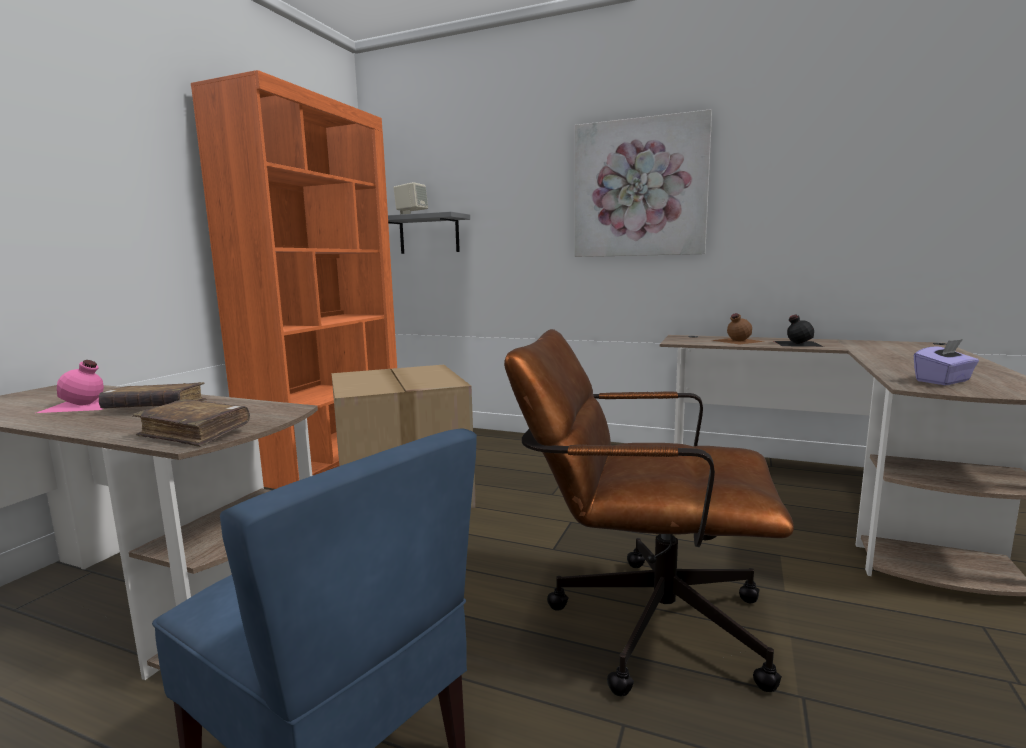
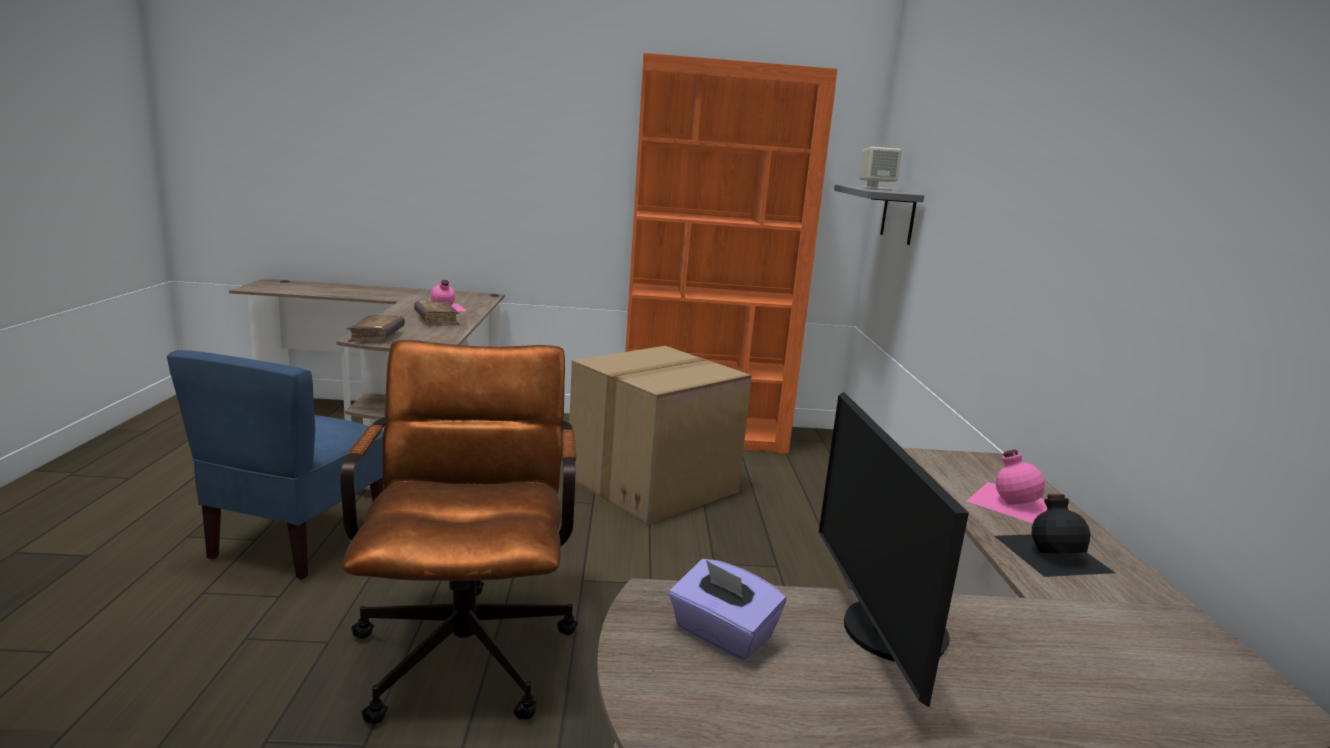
camera: 65 degrees right, 5 degrees up
picture [575,109,712,257] -> none
brown bottle [712,313,765,345] -> pink bottle [967,450,1047,523]
none -> monitor [819,392,969,707]

